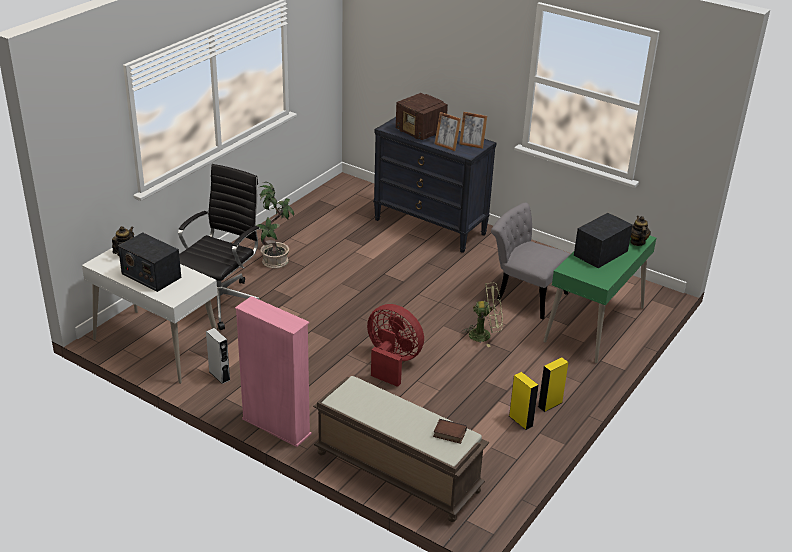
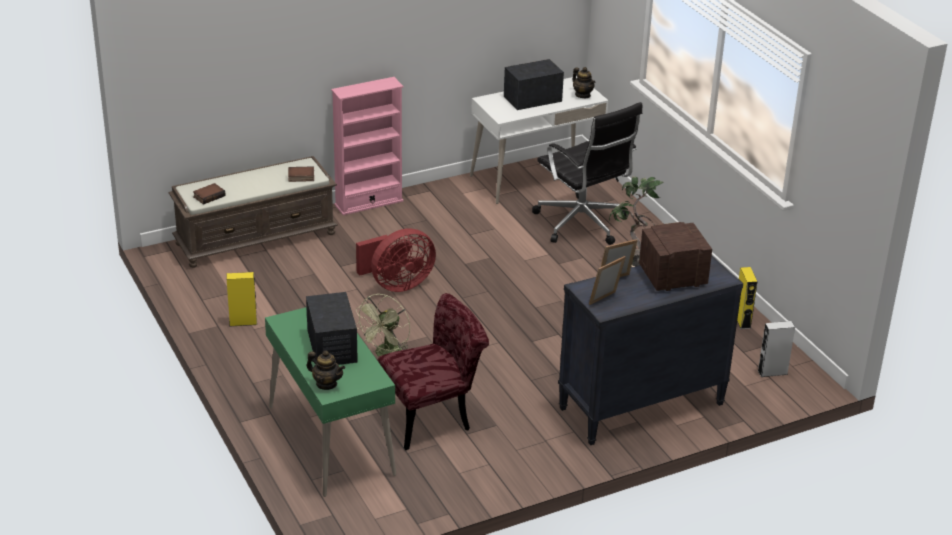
camera: 120 degrees right, 0 degrees up
grey speaker [206,328,230,384] -> grey speaker moved to [757,321,795,377]
grey chair [491,203,570,319] -> red chair [378,293,489,450]
yellow speaker [538,357,568,412] -> yellow speaker moved to [737,267,758,329]
none -> book [288,166,314,182]

